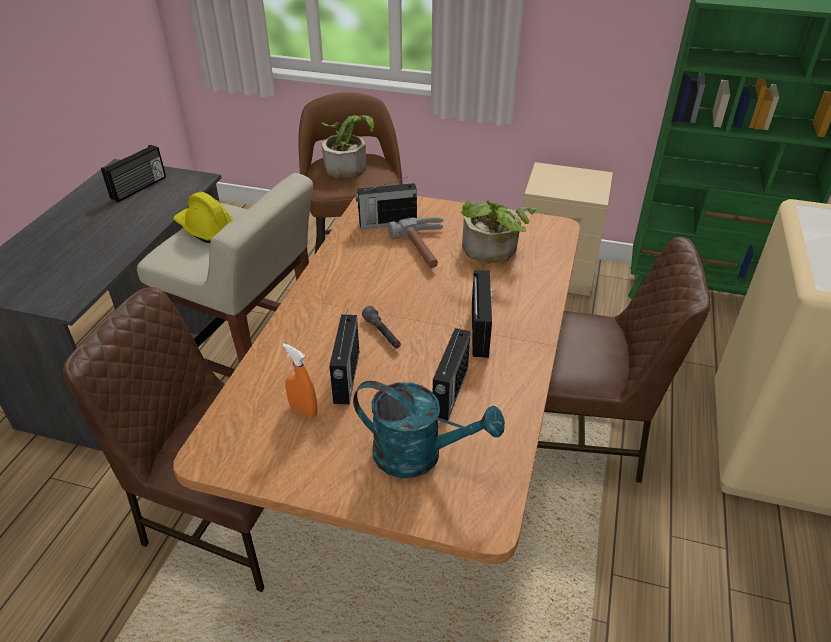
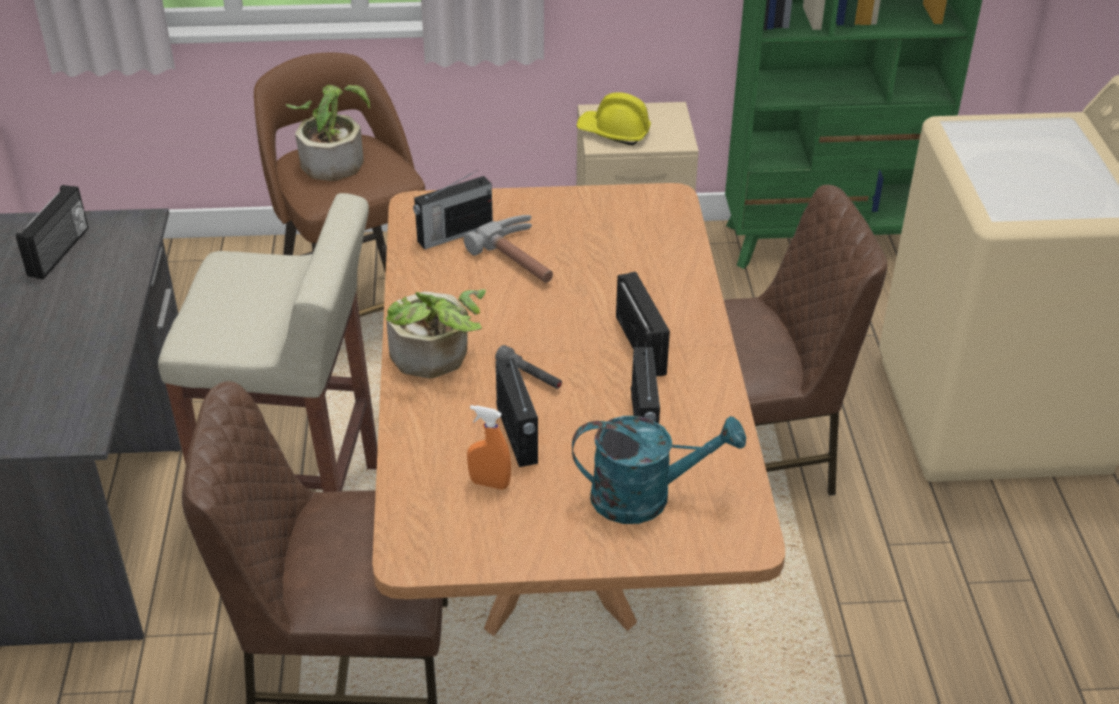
camera: 20 degrees left, 0 degrees up
yellow hard hat [173,192,234,243] -> yellow hard hat moved to [577,92,651,145]
potted plant [461,200,537,264] -> potted plant moved to [386,289,486,379]

